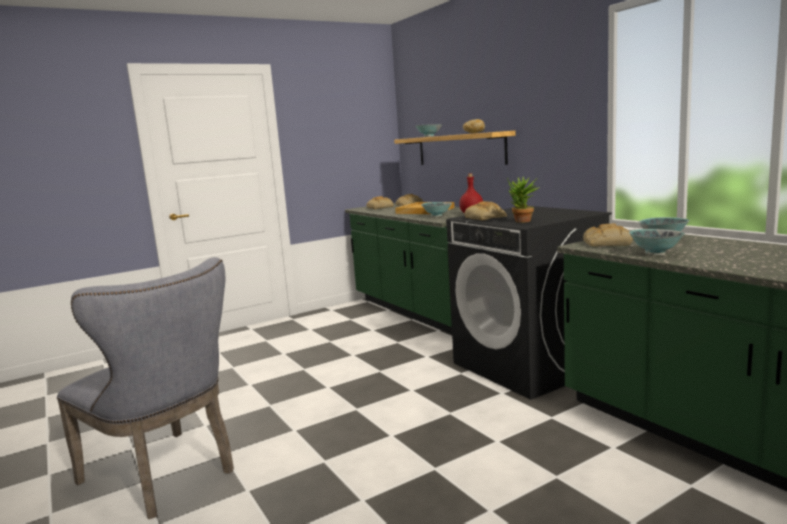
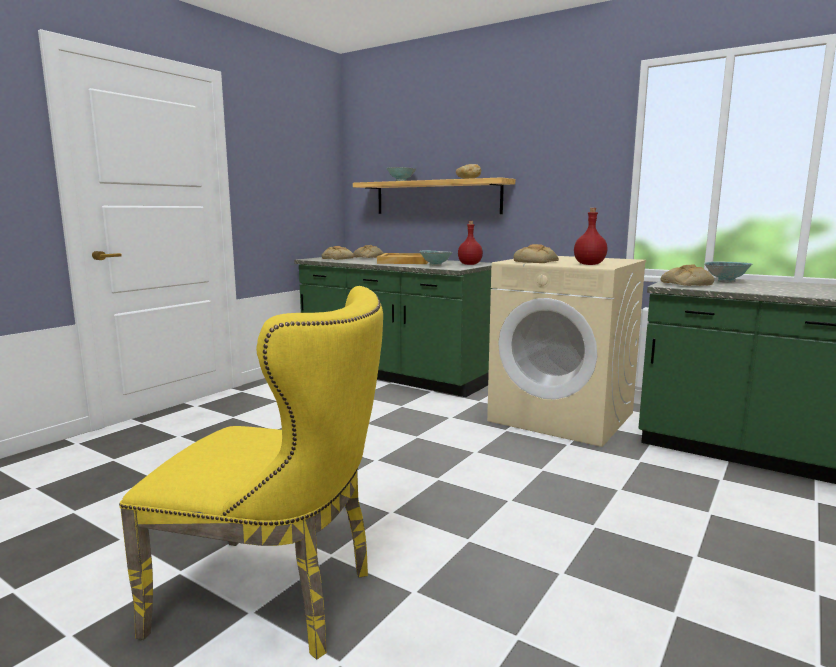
camera: 25 degrees left, 0 degrees up
grey chair [57,257,234,519] -> yellow chair [119,286,383,660]
black washing machine [446,206,612,400] -> beige washing machine [487,256,646,447]
potted plant [507,176,540,223] -> red bottle [574,208,607,265]
bowl [629,229,685,255] -> none

